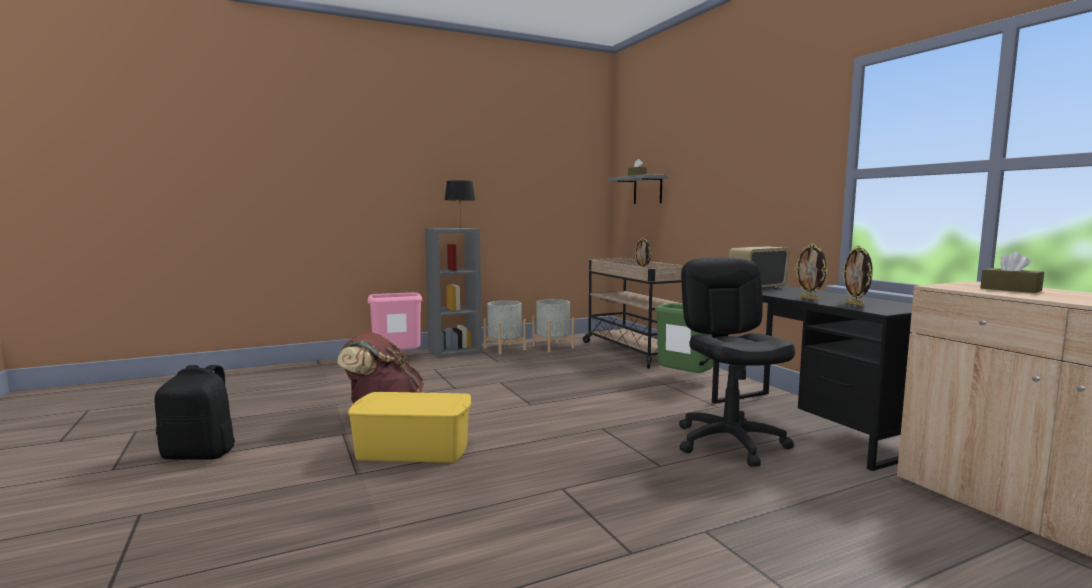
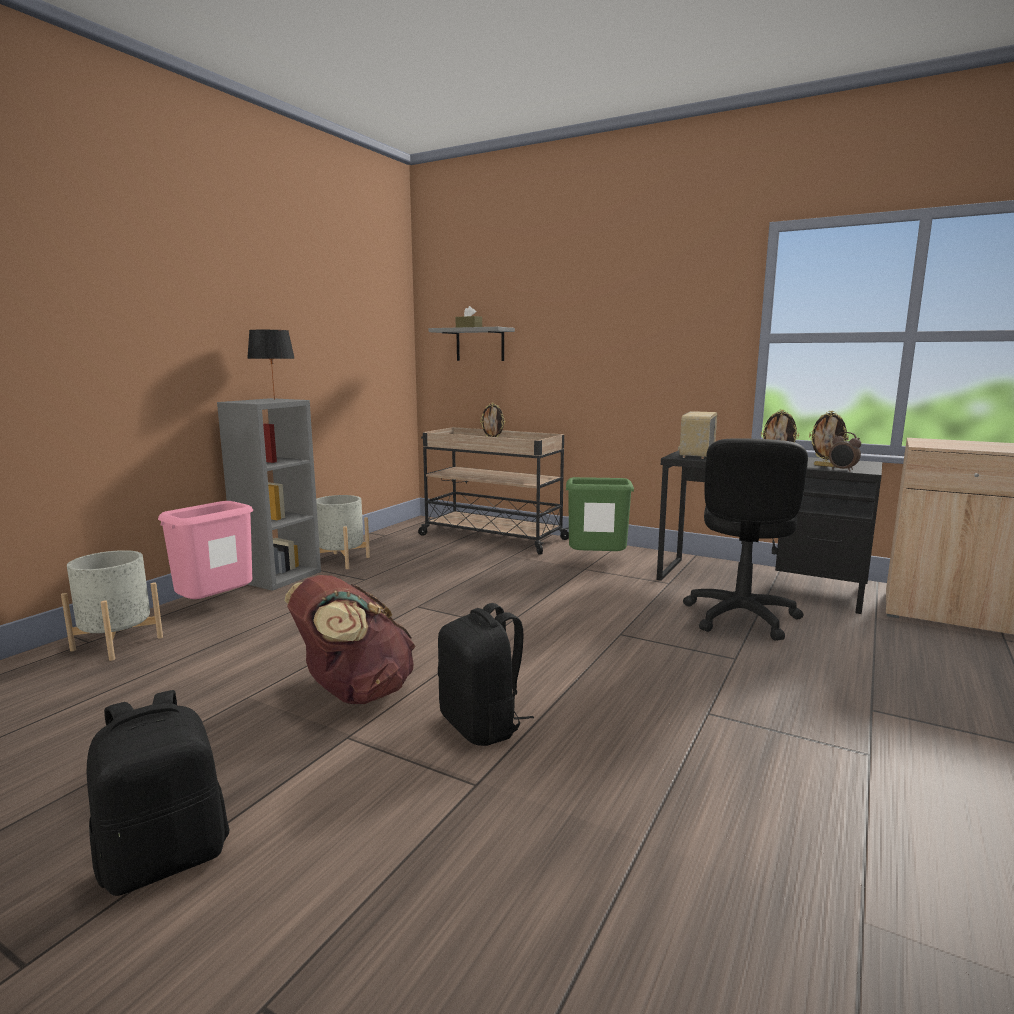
camera: 35 degrees left, 5 degrees up
yellow storage box [348,392,471,463] -> black backpack [438,603,534,746]
grey planter [532,299,574,352] -> grey planter moved to [61,550,163,661]
black office chair [679,257,795,467] -> black office chair turned 120 degrees counterclockwise [683,438,808,641]
brown tissue box [980,251,1044,293] -> none
none -> alarm clock [829,432,861,472]

